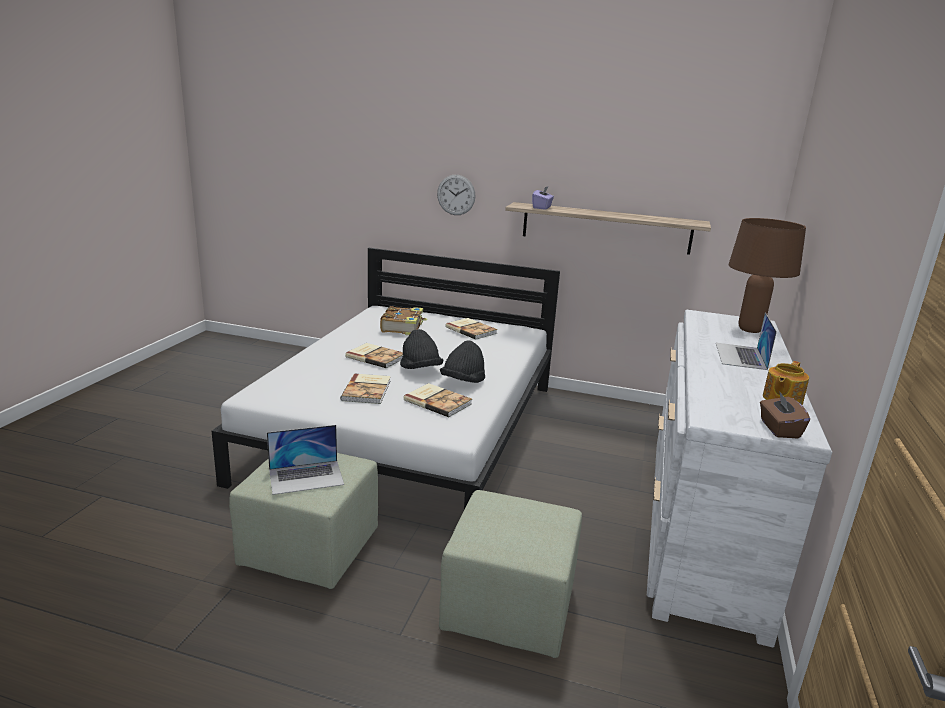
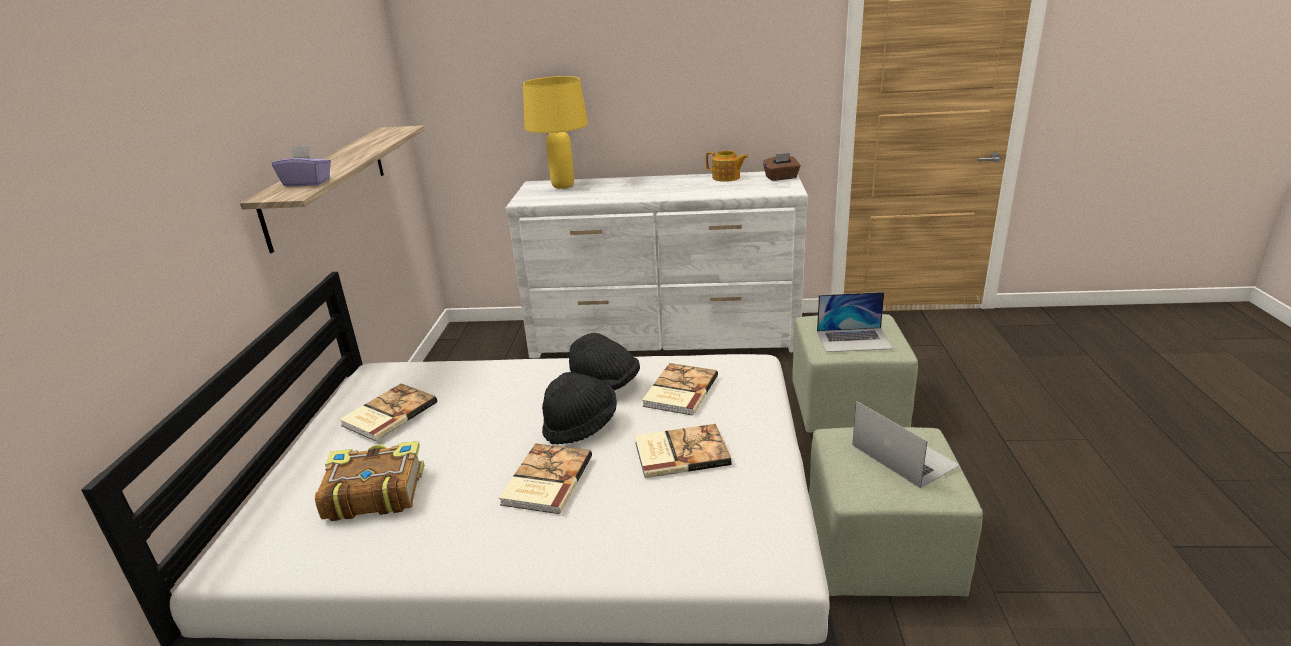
camera: 100 degrees left, 5 degrees up
wall clock [437,175,476,215] -> none
laptop [716,312,777,370] -> laptop moved to [817,292,893,352]
brown table lamp [729,218,806,333] -> yellow table lamp [523,76,588,189]

